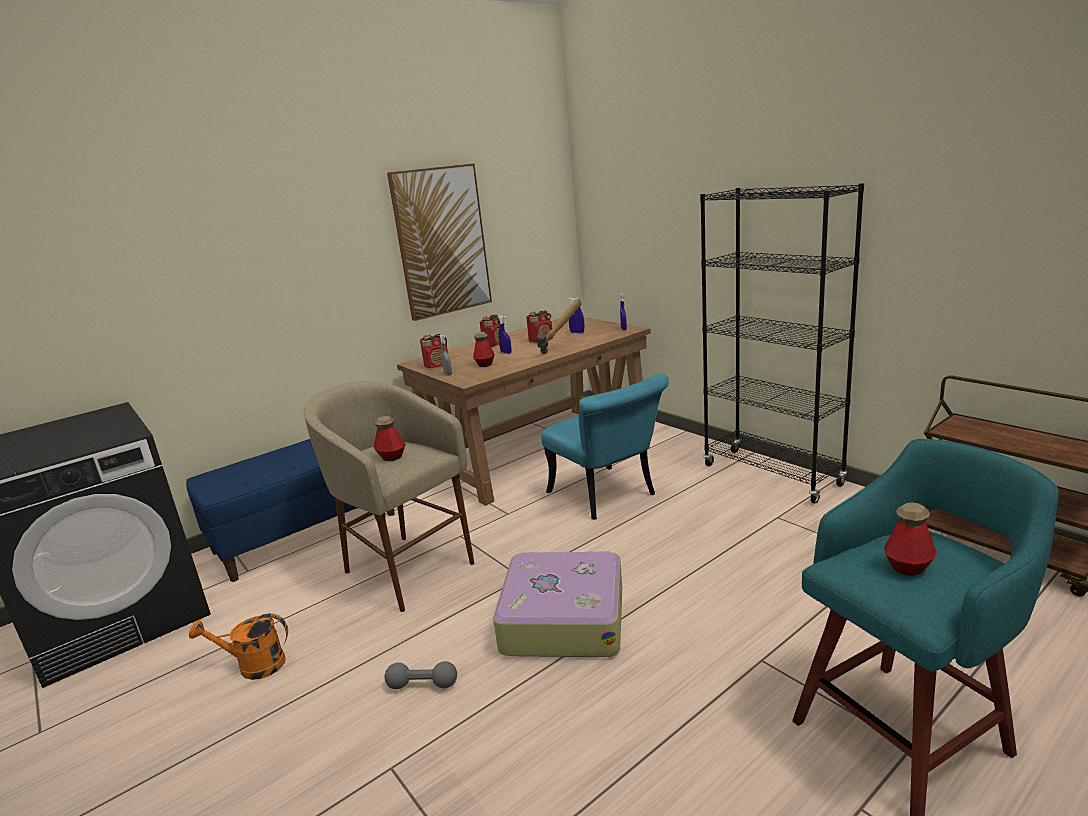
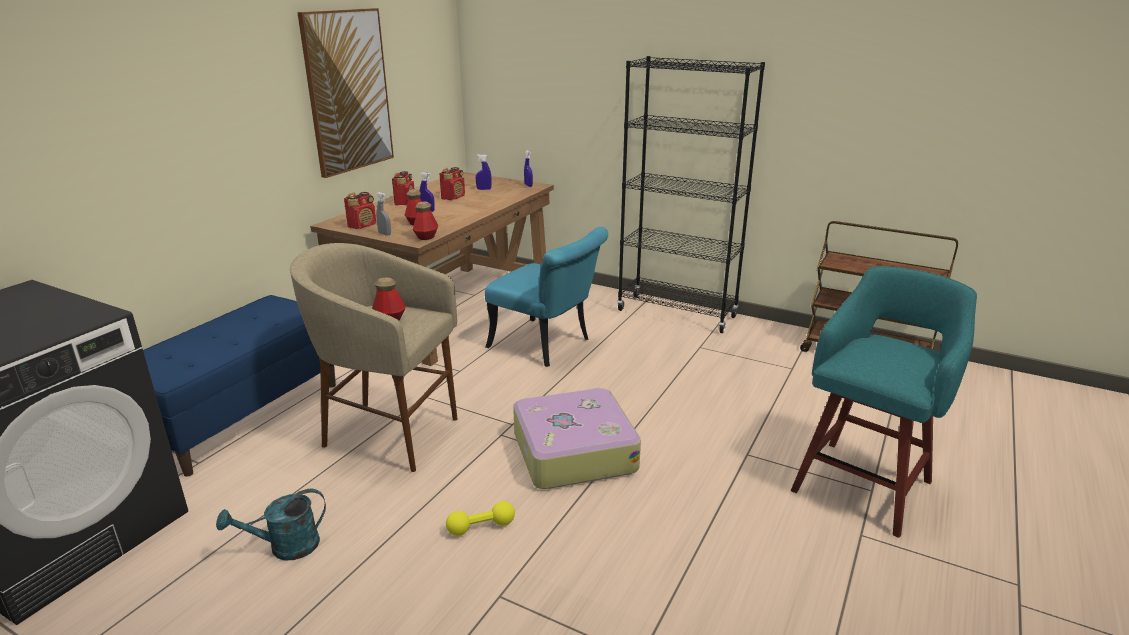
camera: 25 degrees left, 5 degrees up
orange watering can [189,613,288,680] -> turquoise watering can [216,488,326,560]
grey dumbbell [385,661,457,689] -> yellow dumbbell [446,501,515,536]
hammer [537,299,582,354] -> none
bottle [884,502,937,576] -> bottle moved to [413,202,438,240]

